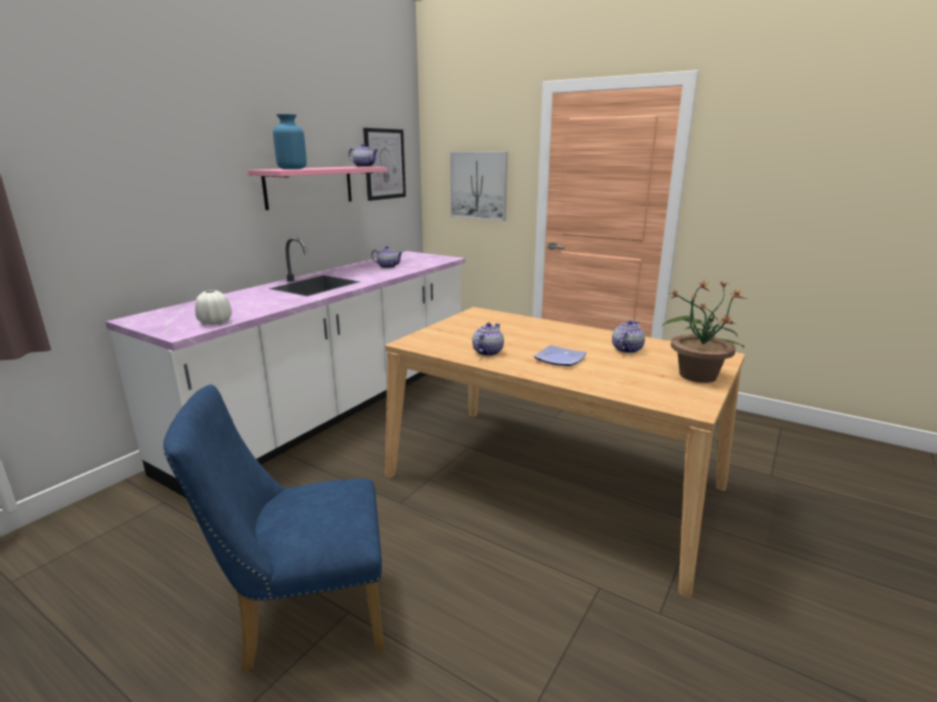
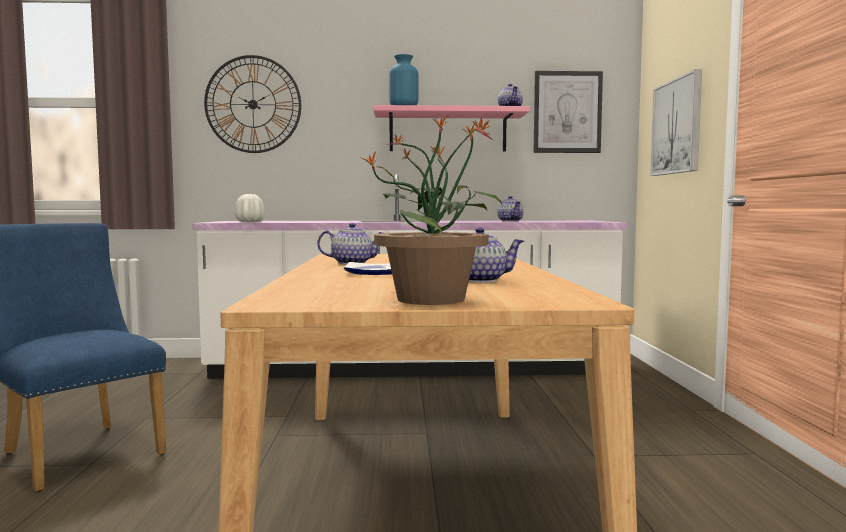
camera: 55 degrees right, 15 degrees down
none -> wall clock [204,55,301,153]

